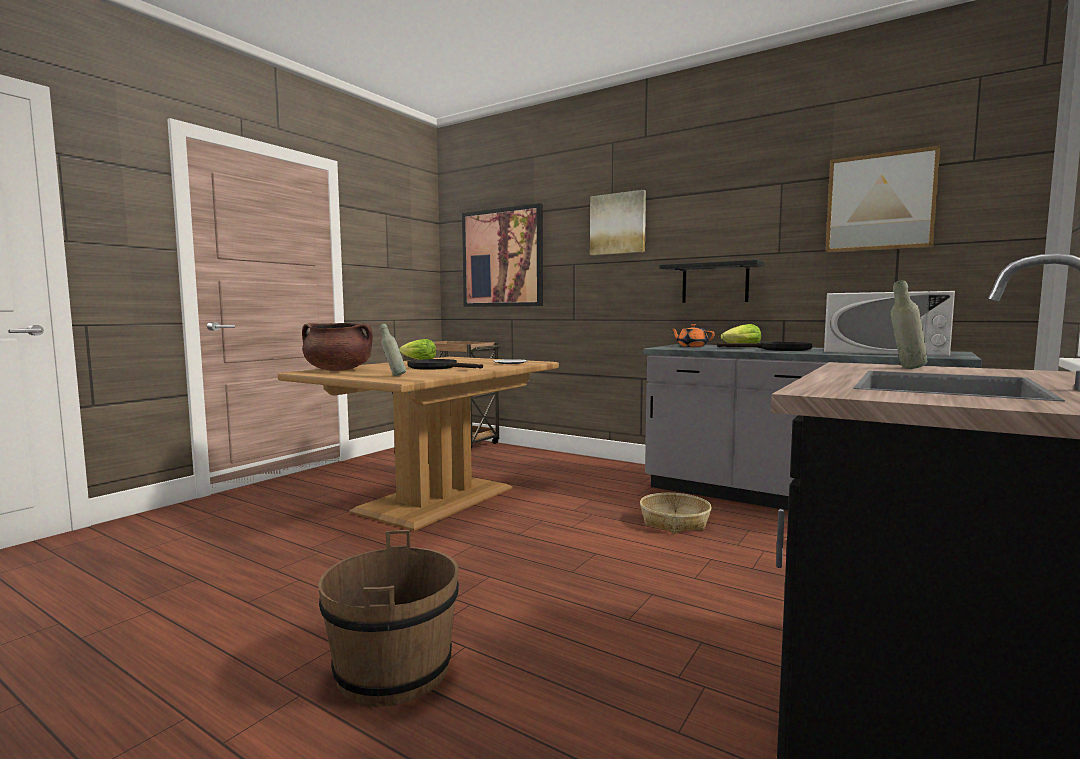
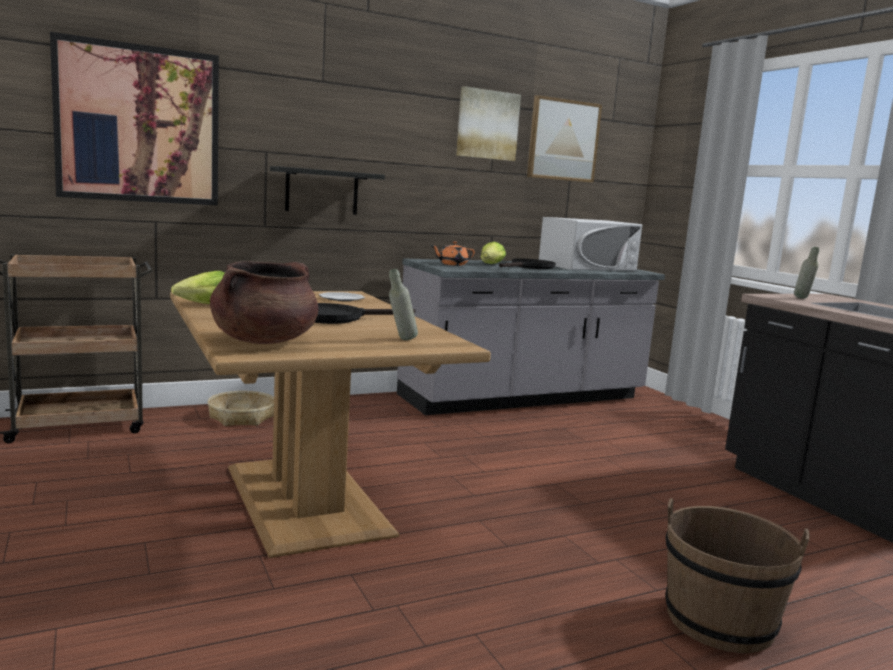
camera: 60 degrees left, 5 degrees up
picture [590,190,646,255] -> picture moved to [456,86,521,161]
basket [640,493,712,533] -> basket moved to [208,391,274,426]
black shelf [659,260,765,303] -> black shelf moved to [270,166,385,215]

